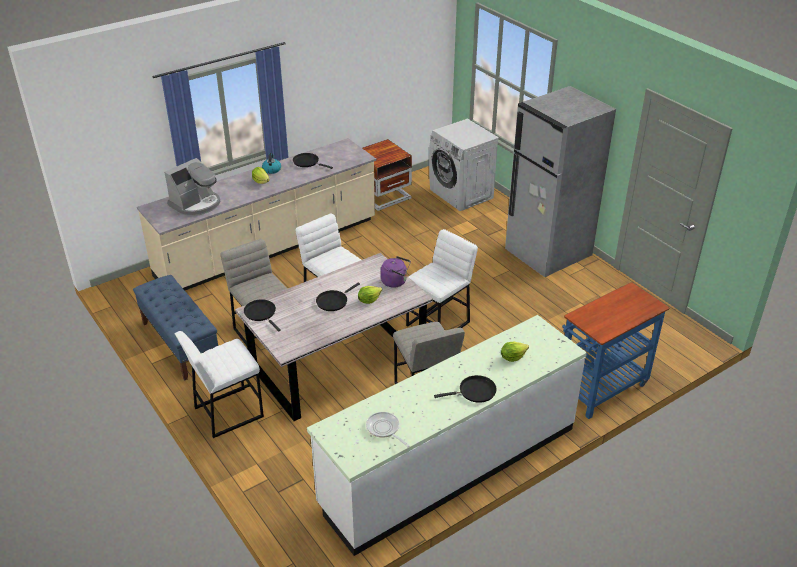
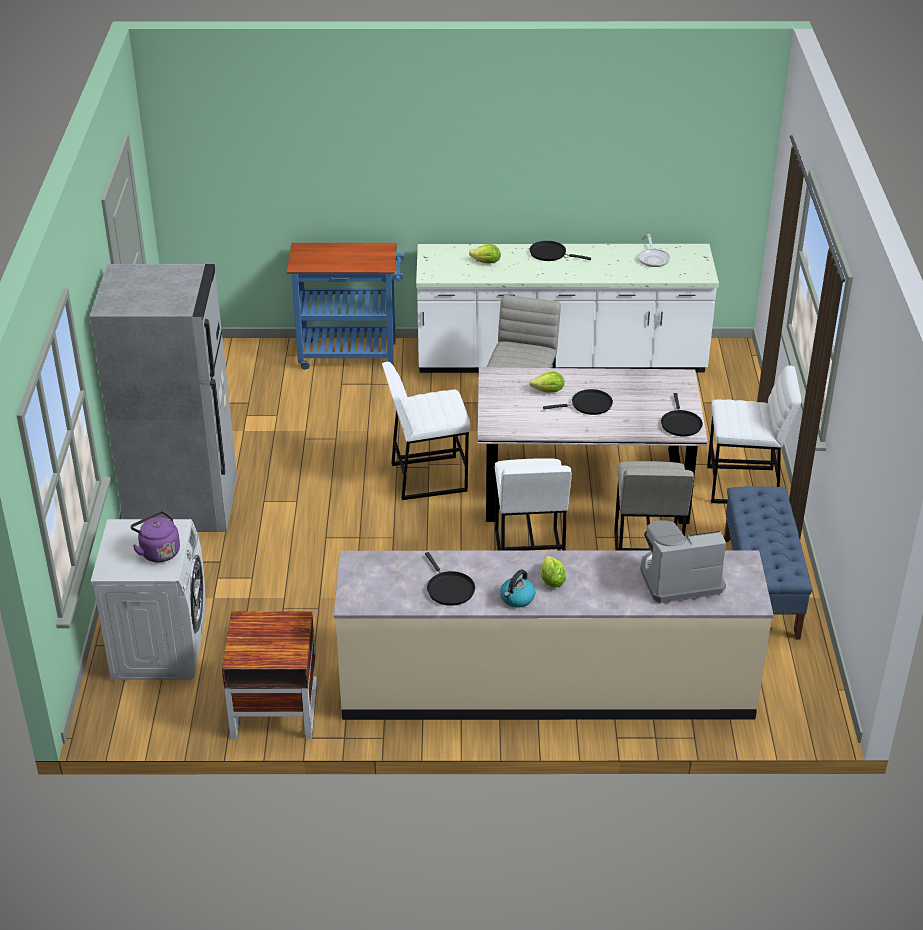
camera: 145 degrees left, 0 degrees up
purple kettle [381,256,411,288] -> purple kettle moved to [131,511,180,563]

